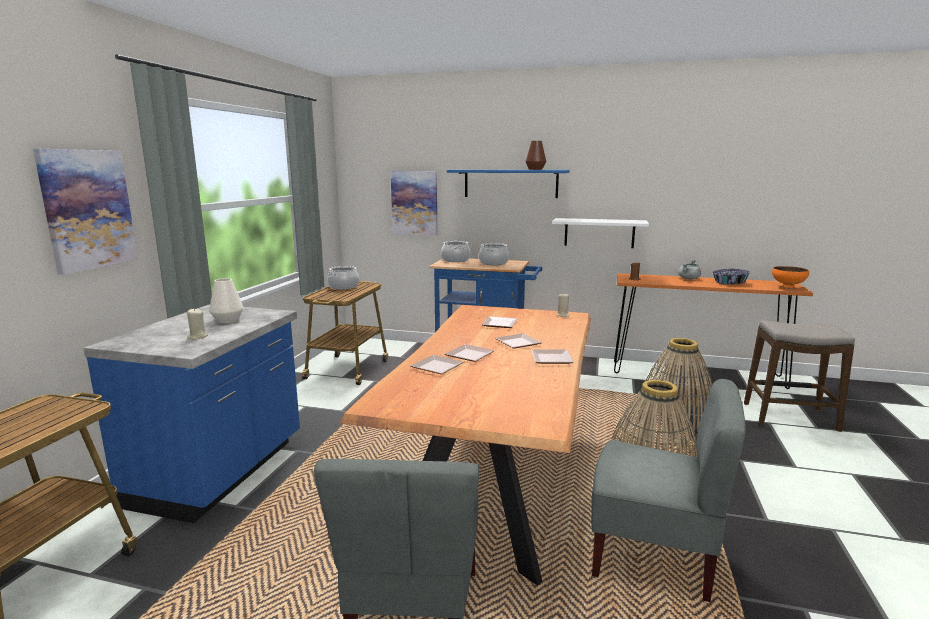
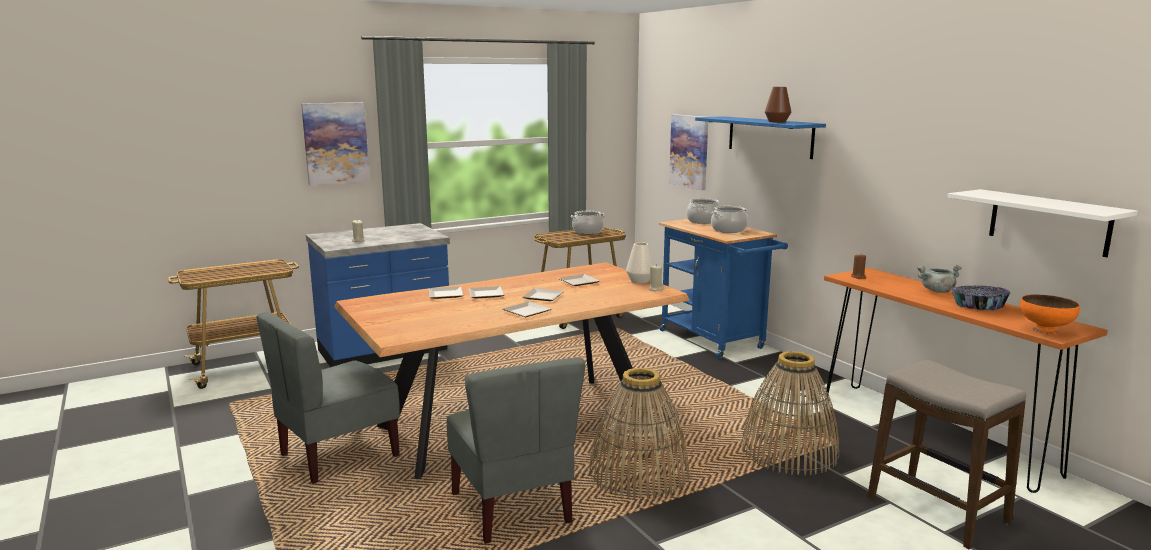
camera: 45 degrees right, 0 degrees up
white vase [209,278,244,323] -> white vase moved to [626,242,654,283]
white shelf [552,218,649,248] -> white shelf moved to [947,189,1138,257]

